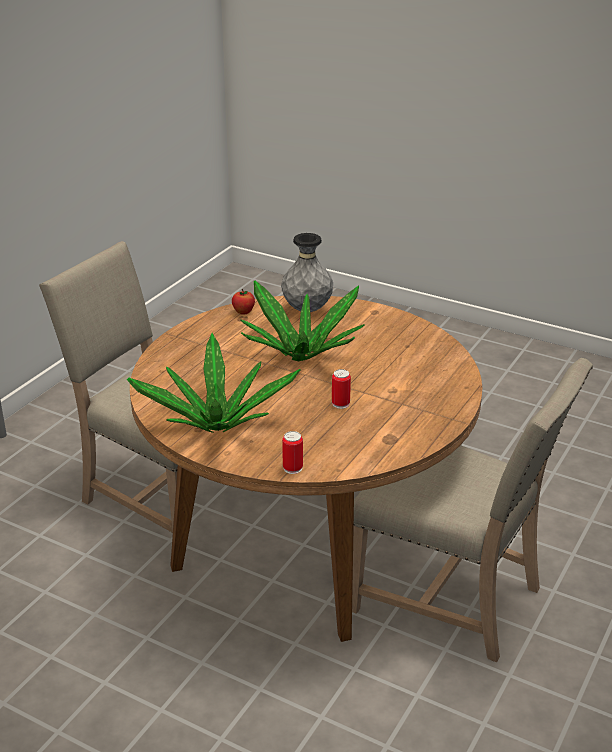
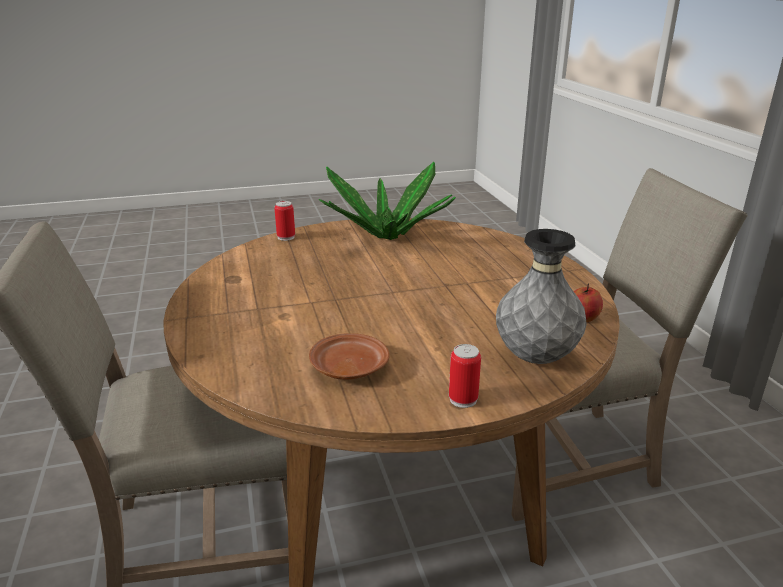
camera: 135 degrees right, 5 degrees down
potted plant [240,281,365,361] -> none
can [332,369,351,409] -> can moved to [449,344,481,408]
none -> brown plate [309,333,390,380]

